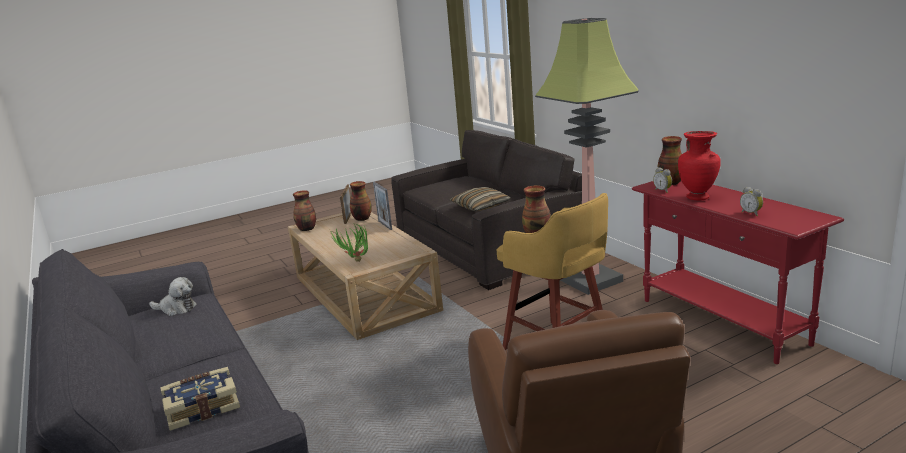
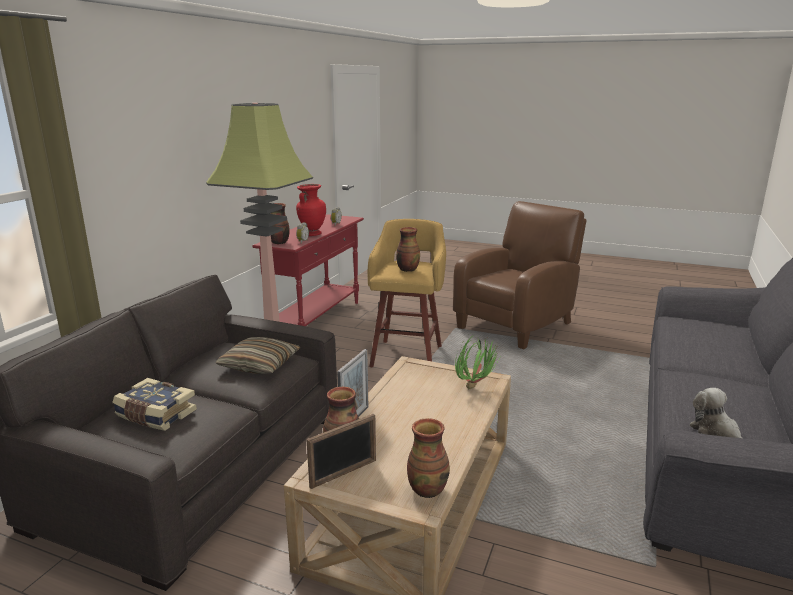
camera: 130 degrees left, 0 degrees up
book [160,367,240,431] -> book moved to [112,378,197,431]

